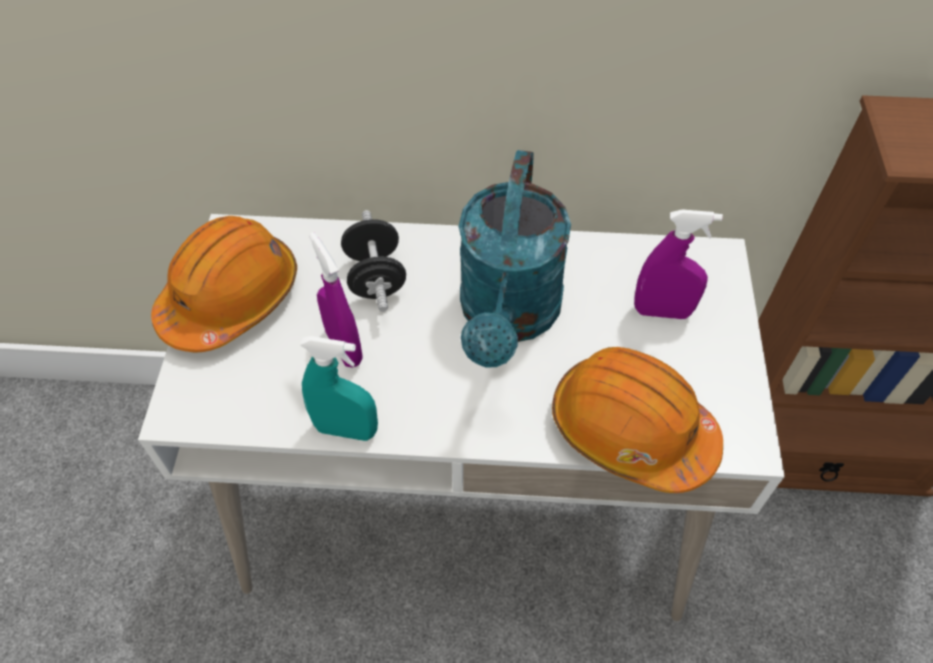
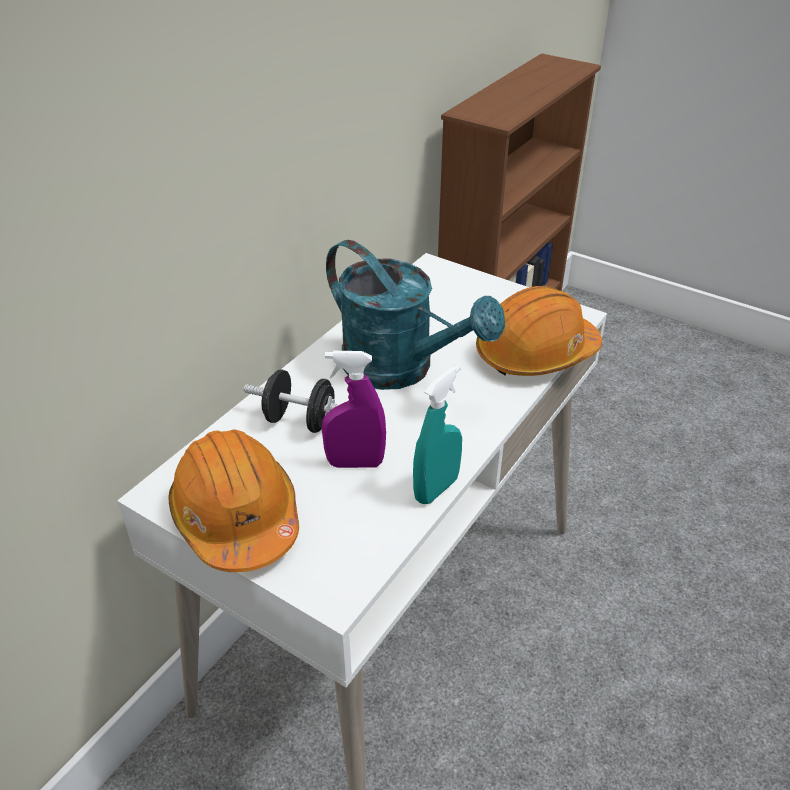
camera: 60 degrees left, 15 degrees down
purple spray bottle [634,209,723,319] -> none

